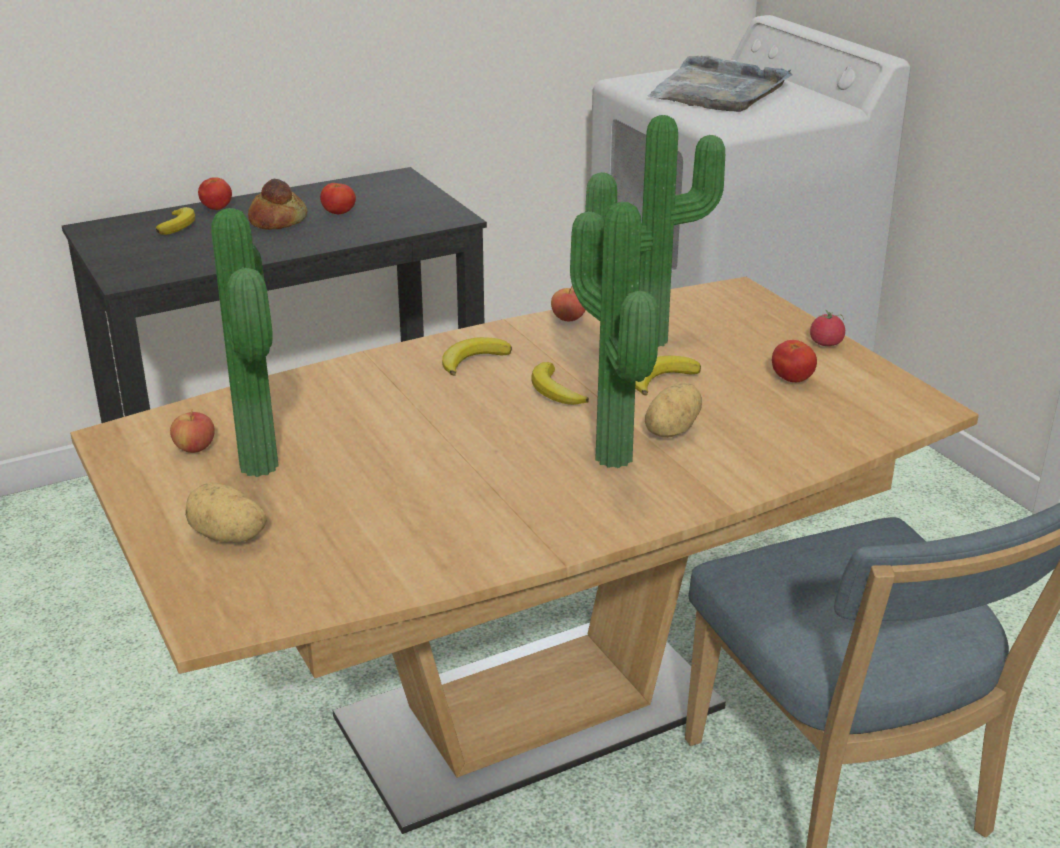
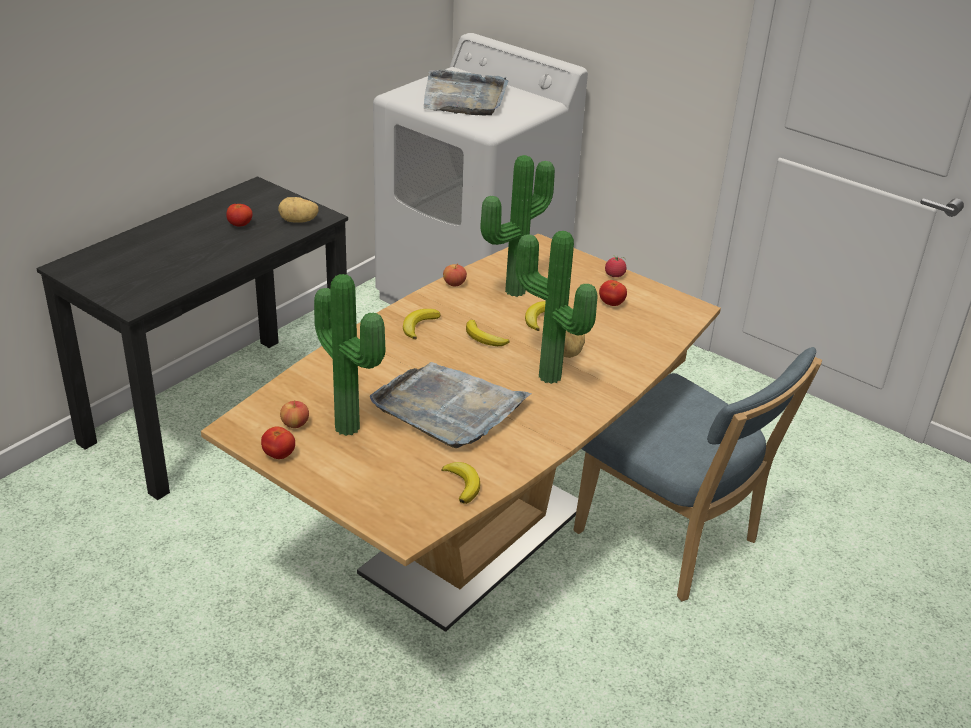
camera: 25 degrees left, 5 degrees up
banana [156,207,195,235] -> banana moved to [441,462,480,504]
potato [185,483,267,542] -> potato moved to [278,197,319,223]
tomato [198,177,232,210] -> tomato moved to [261,426,295,459]
bread [248,179,307,230] -> none
none -> grey tray [370,362,532,448]

